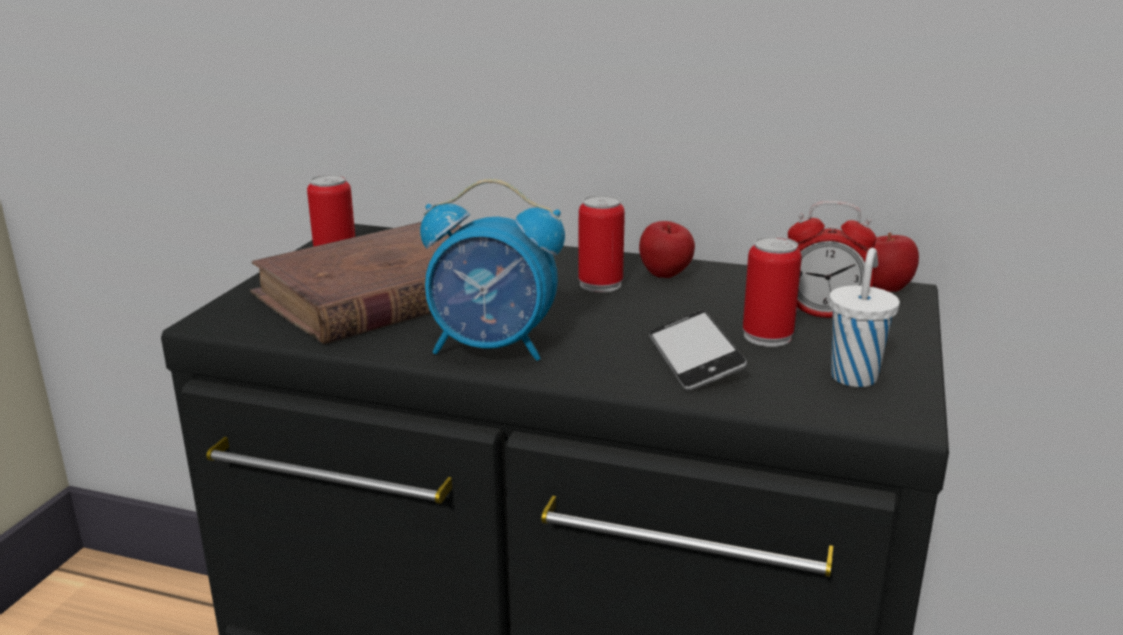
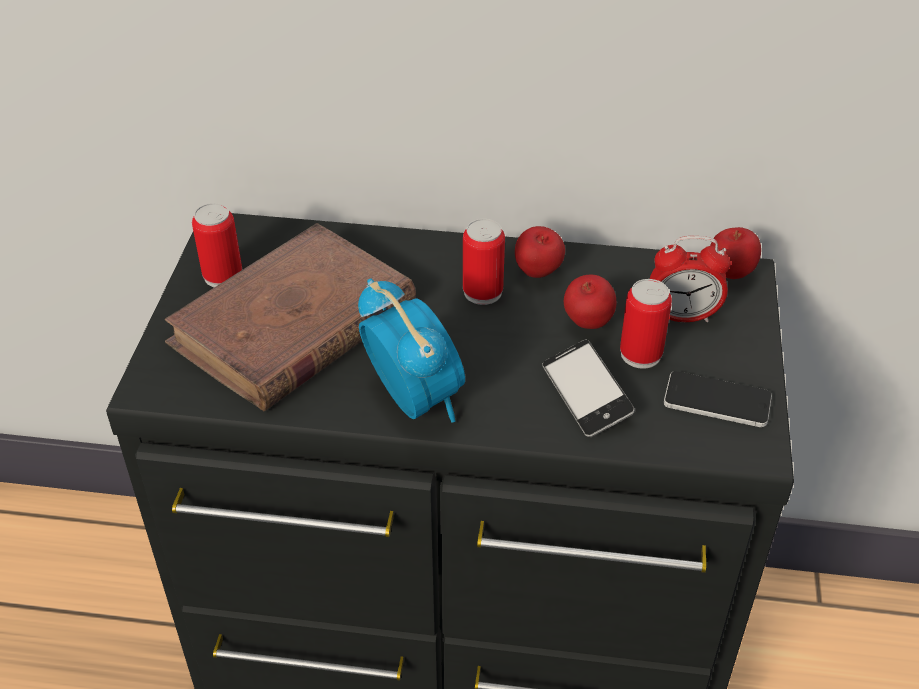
camera: 10 degrees left, 20 degrees up
alarm clock [420,179,565,361] -> alarm clock turned 120 degrees counterclockwise [358,278,465,423]
white cup [829,248,900,387] -> phone [664,371,772,427]
none -> apple [564,275,616,329]

